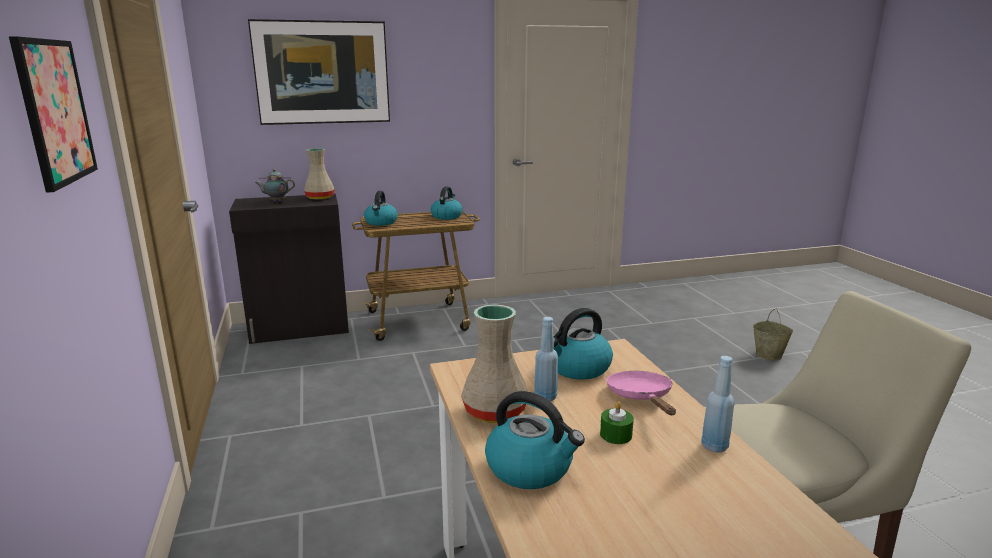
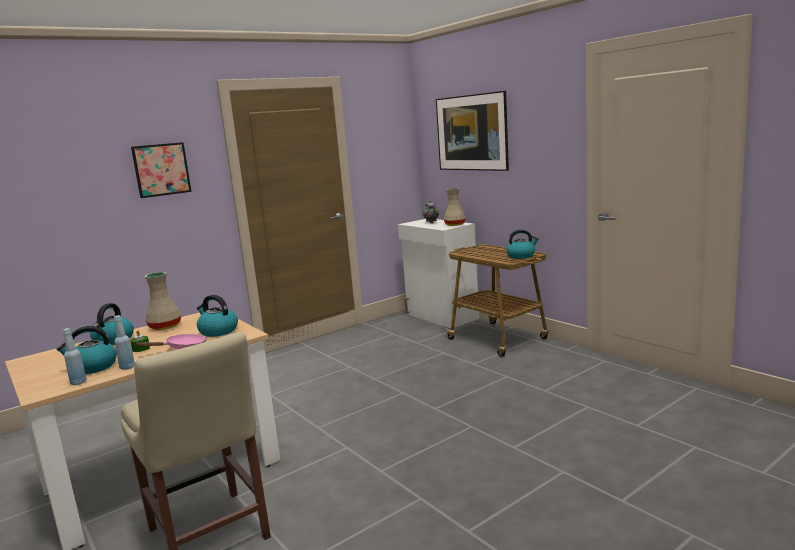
camera: 70 degrees right, 5 degrees down
black cabinet [229,194,349,344] -> white cabinet [398,219,479,328]
kettle [364,191,398,226] -> kettle moved to [57,326,117,374]
blue bottle [534,317,558,402] -> blue bottle moved to [63,328,87,385]
beige bucket [753,309,793,360] -> none

